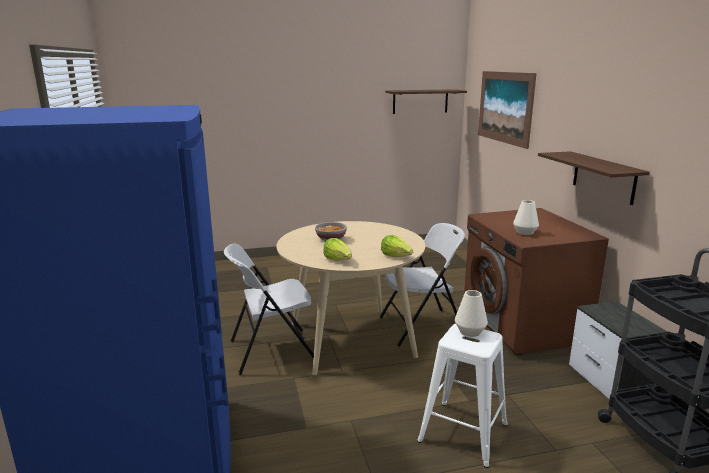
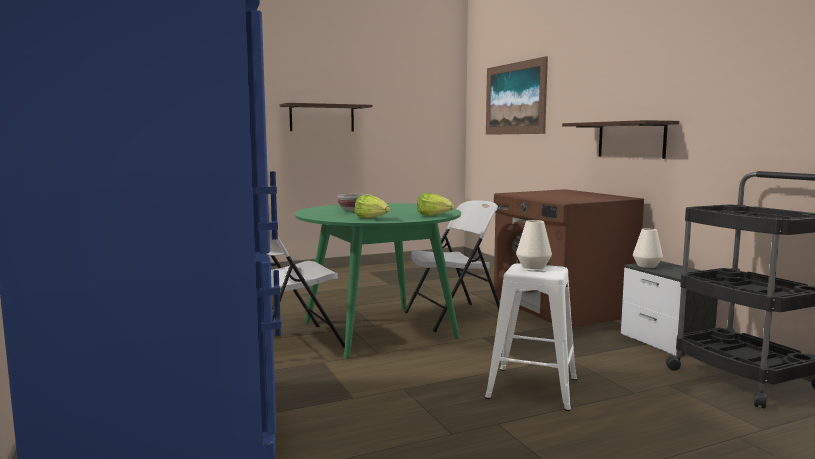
camera: 10 degrees left, 10 degrees down
beige dining table [276,221,425,376] -> green dining table [294,203,461,358]
shelf [385,89,467,114] -> shelf moved to [279,103,372,132]
white vase [513,200,539,235] -> white vase moved to [633,228,663,268]

